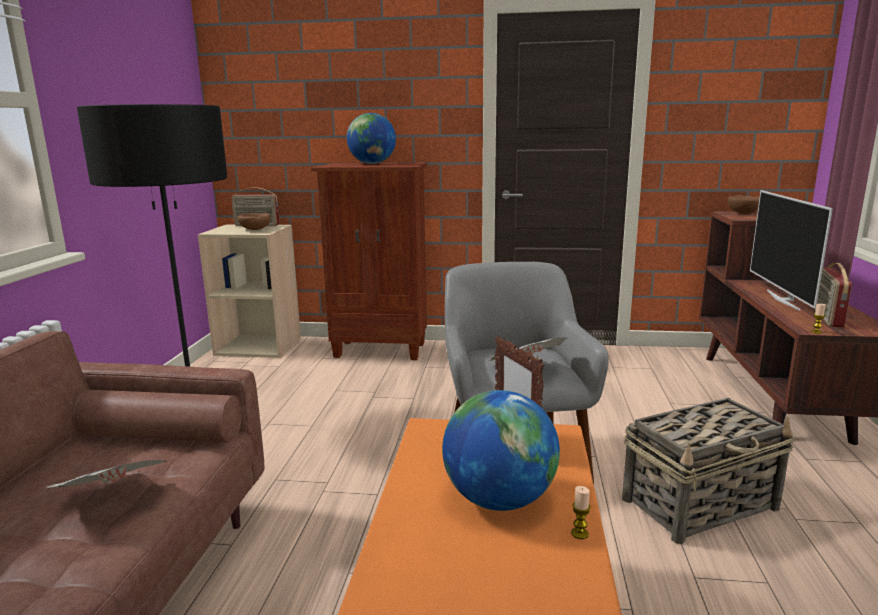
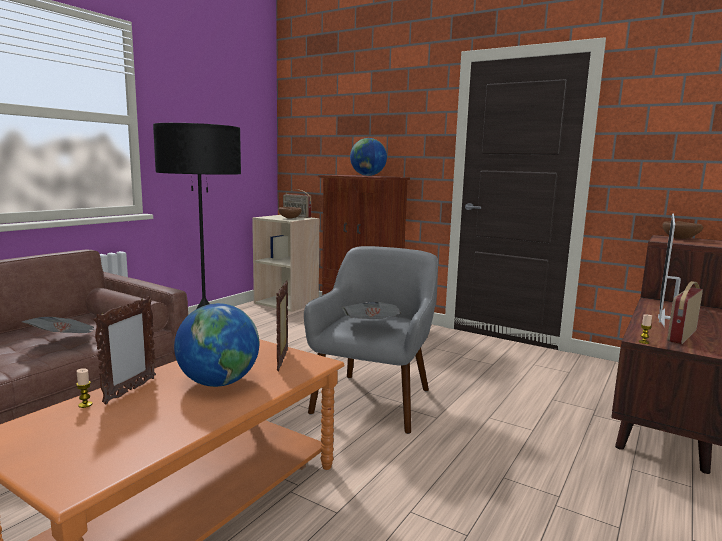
camera: 25 degrees right, 5 degrees down
candle [571,486,591,539] -> candle moved to [76,368,92,408]
basket [622,398,794,544] -> none
none -> picture frame [93,296,156,404]

